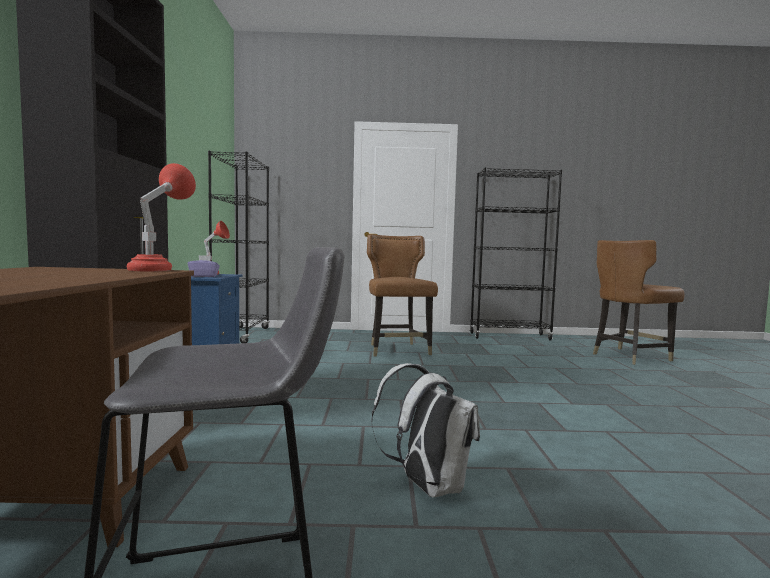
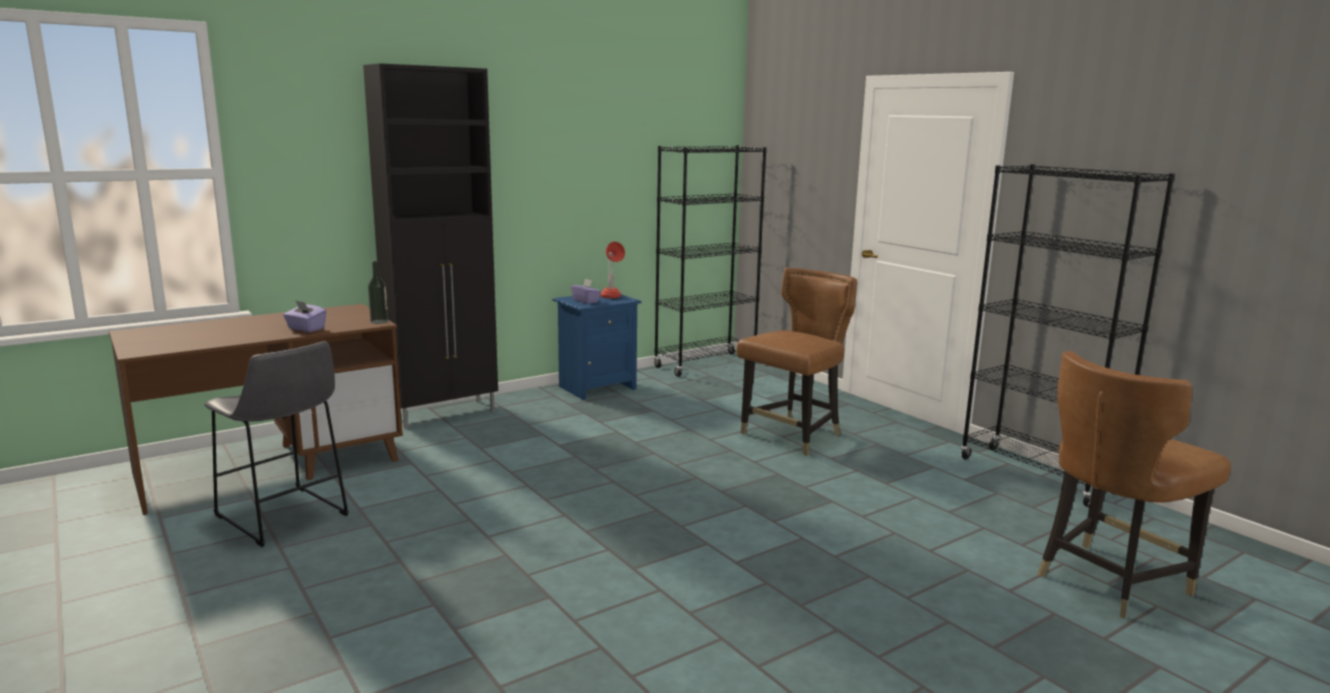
camera: 55 degrees right, 10 degrees up
red table lamp [127,163,196,271] -> bottle [368,261,388,324]
white backpack [371,363,480,497] -> none
brown chair [593,240,685,365] -> brown chair turned 60 degrees counterclockwise [1038,351,1231,619]
none -> purple tissue box [283,300,326,332]

